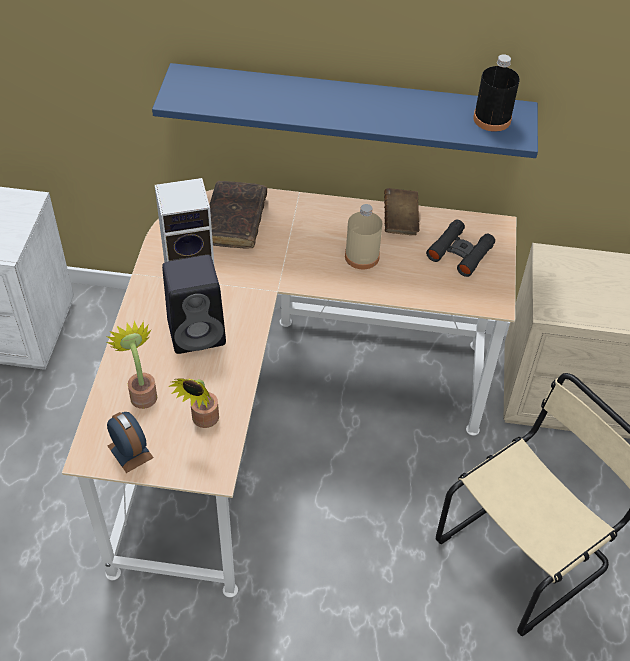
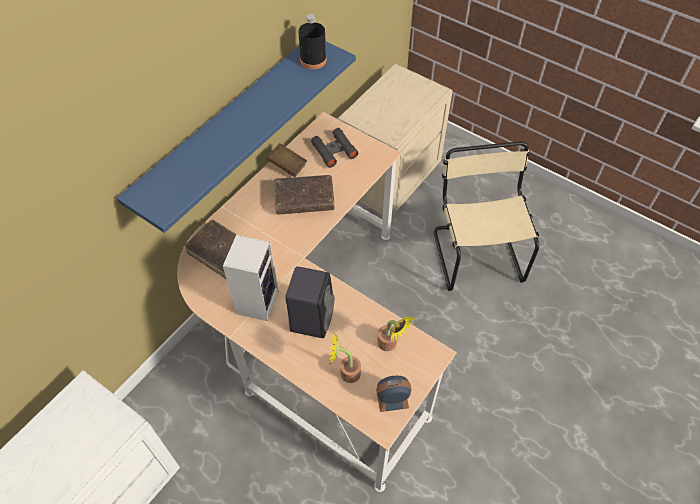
camera: 60 degrees left, 5 degrees up
beige bottle [345,204,382,270] -> brown book [274,175,334,214]

